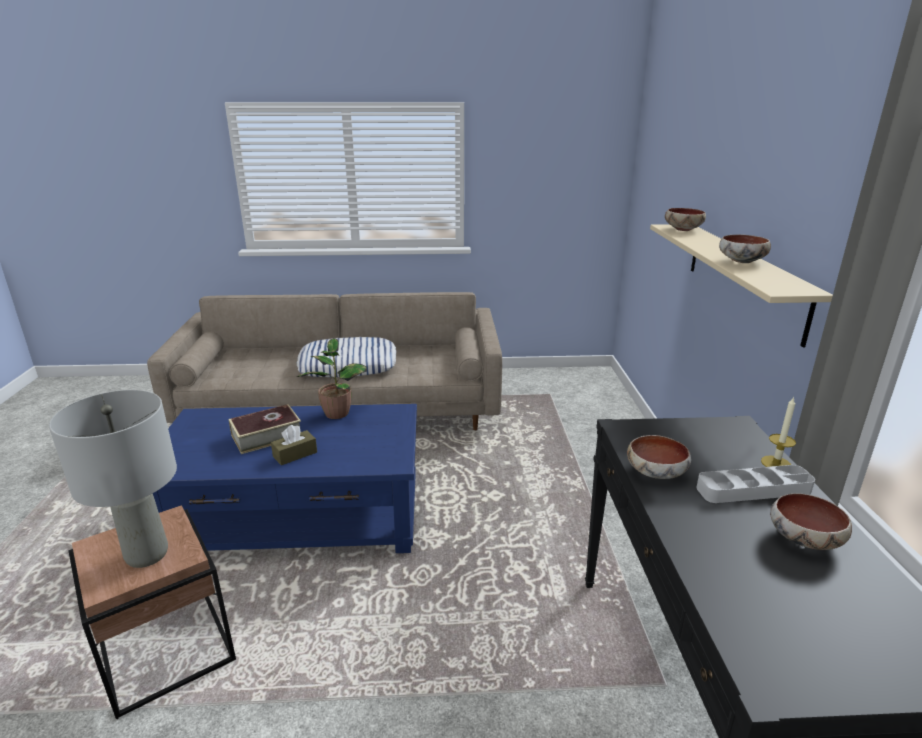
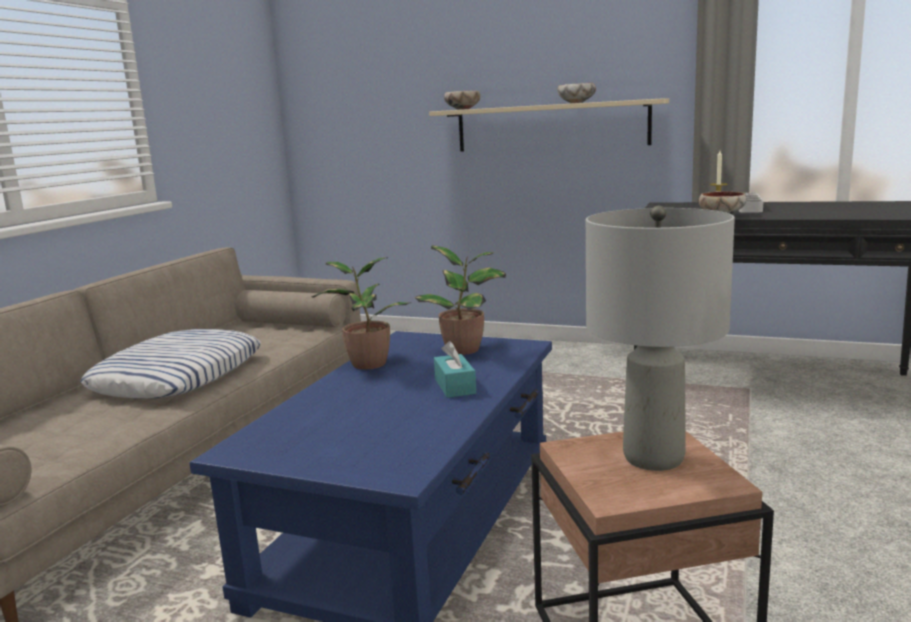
camera: 65 degrees left, 10 degrees down
book [228,404,301,454] -> none
brown tissue box [271,425,317,465] -> turquoise tissue box [434,341,476,398]
bowl [770,493,852,550] -> none
none -> potted plant [415,245,506,355]

